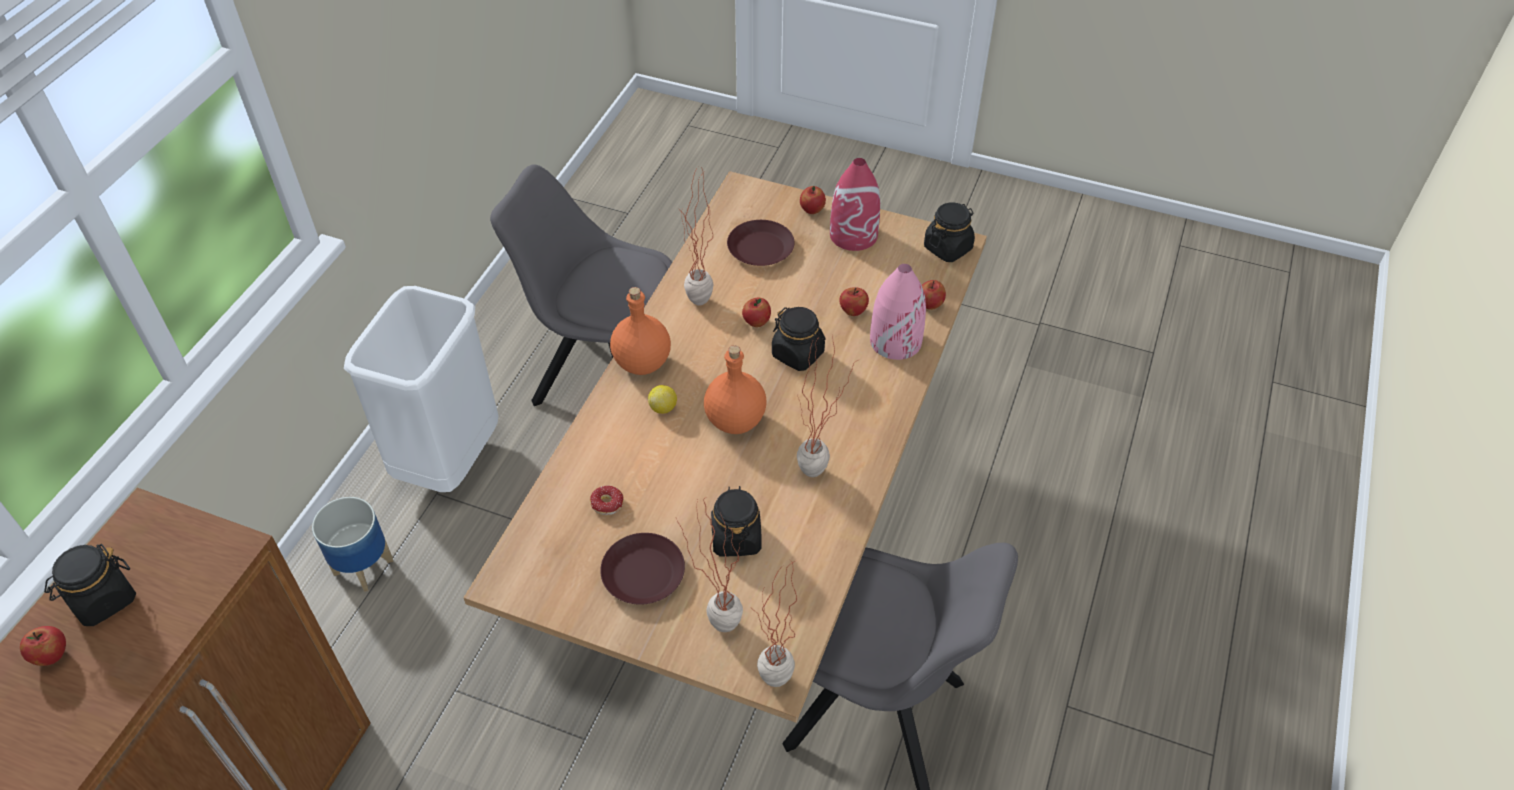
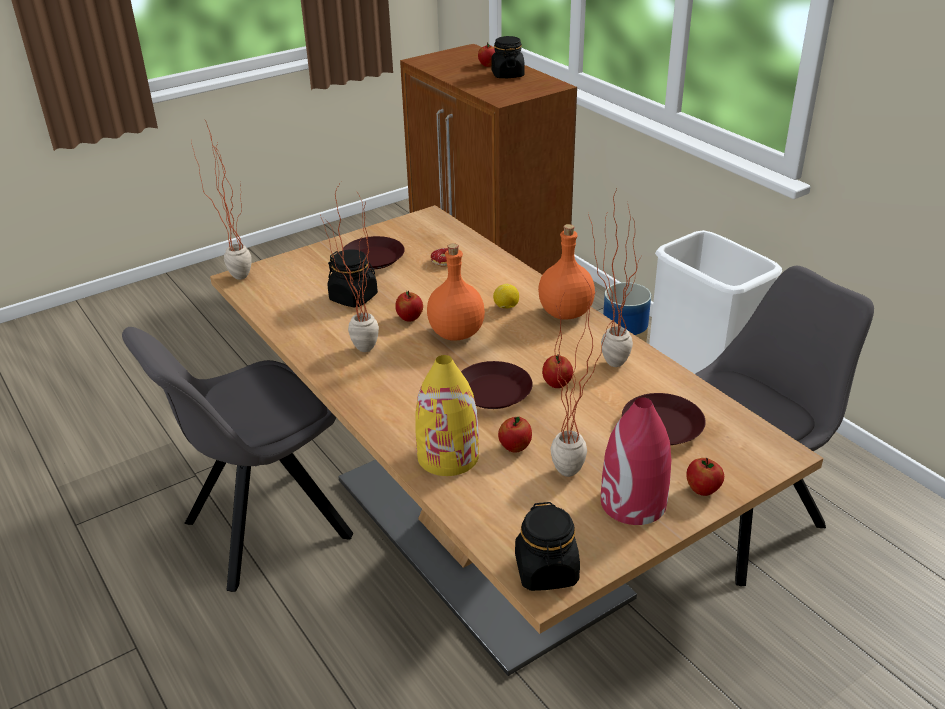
camera: 125 degrees right, 15 degrees down
potted plant [676,497,743,632] -> potted plant moved to [551,276,609,477]
black jar [772,307,825,371] -> brown plate [461,361,533,409]
pink vase [870,264,926,360] -> yellow vase [415,355,479,476]
apple [922,280,946,310] -> apple moved to [395,291,423,322]

